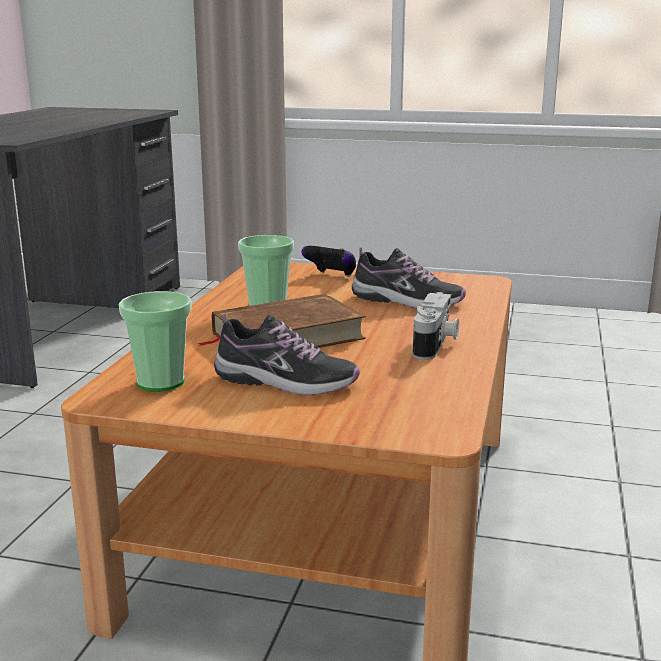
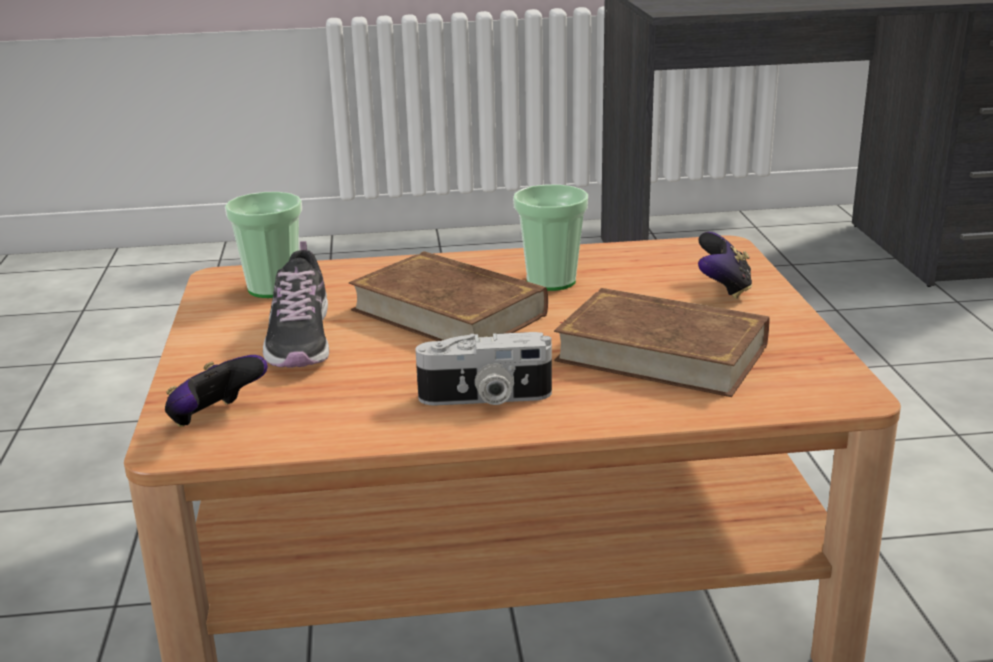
camera: 70 degrees right, 5 degrees up
shoe [352,247,466,308] -> brown book [554,288,769,397]
none -> game controller [165,355,268,427]

